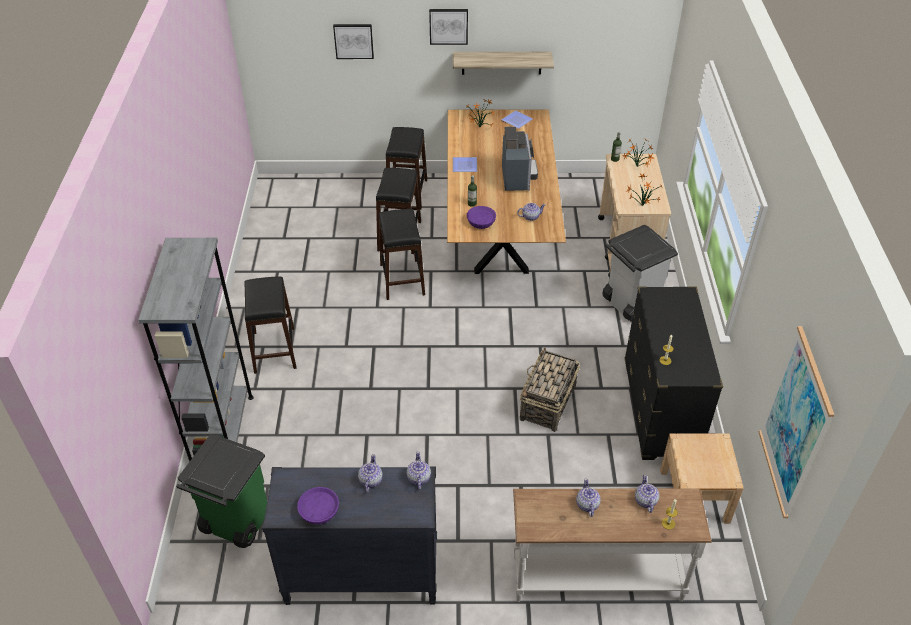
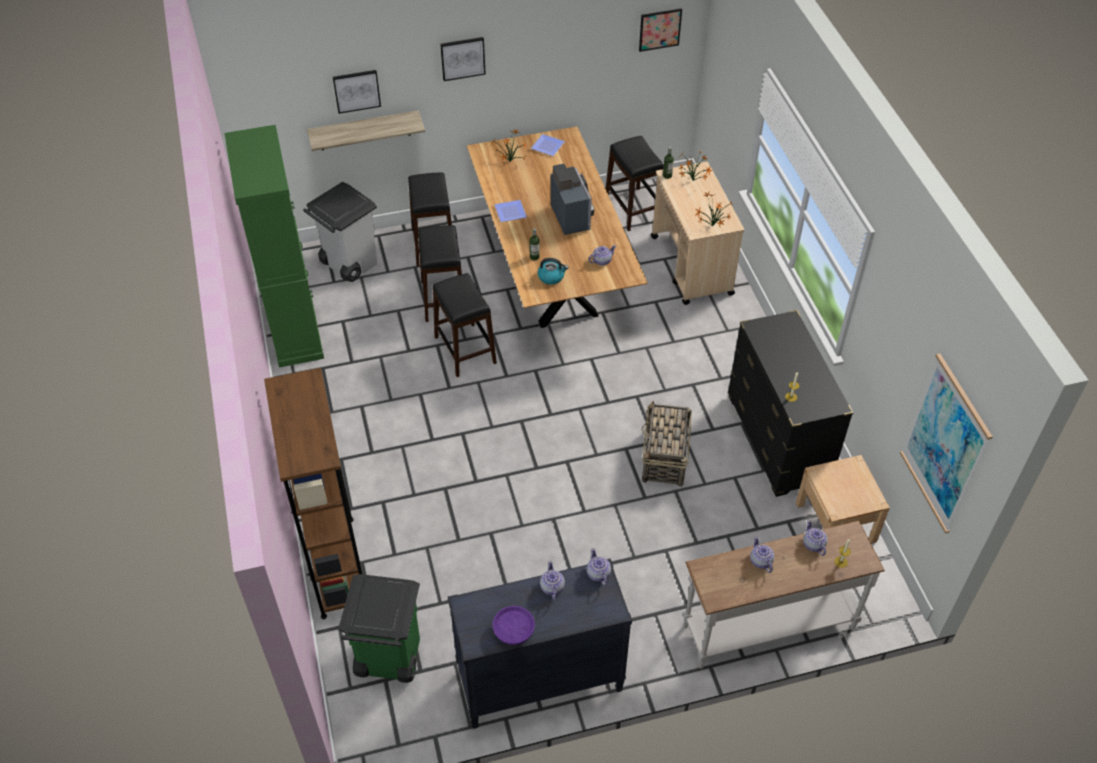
camera: 15 degrees left, 5 degrees up
grey bookcase [138,238,254,462] -> brown bookcase [264,368,362,619]
black stool [245,276,297,374] -> black stool moved to [605,136,664,231]
shelf [453,52,554,75] -> shelf moved to [307,110,425,151]
purple bowl [467,206,496,229] -> kettle [538,258,569,285]
grey trash can [603,225,678,322] -> grey trash can moved to [303,182,377,282]
none -> green cabinet [224,125,324,368]
none -> picture [639,8,682,52]

